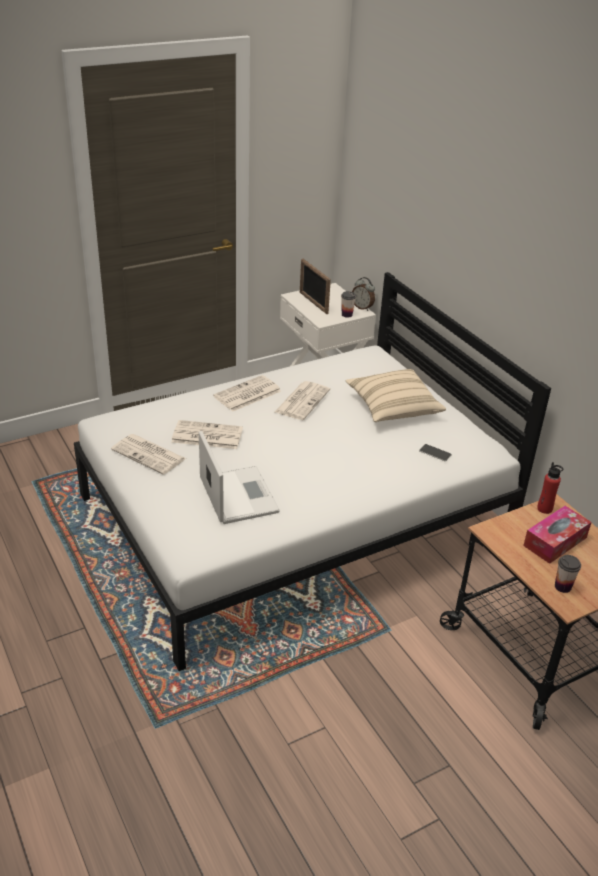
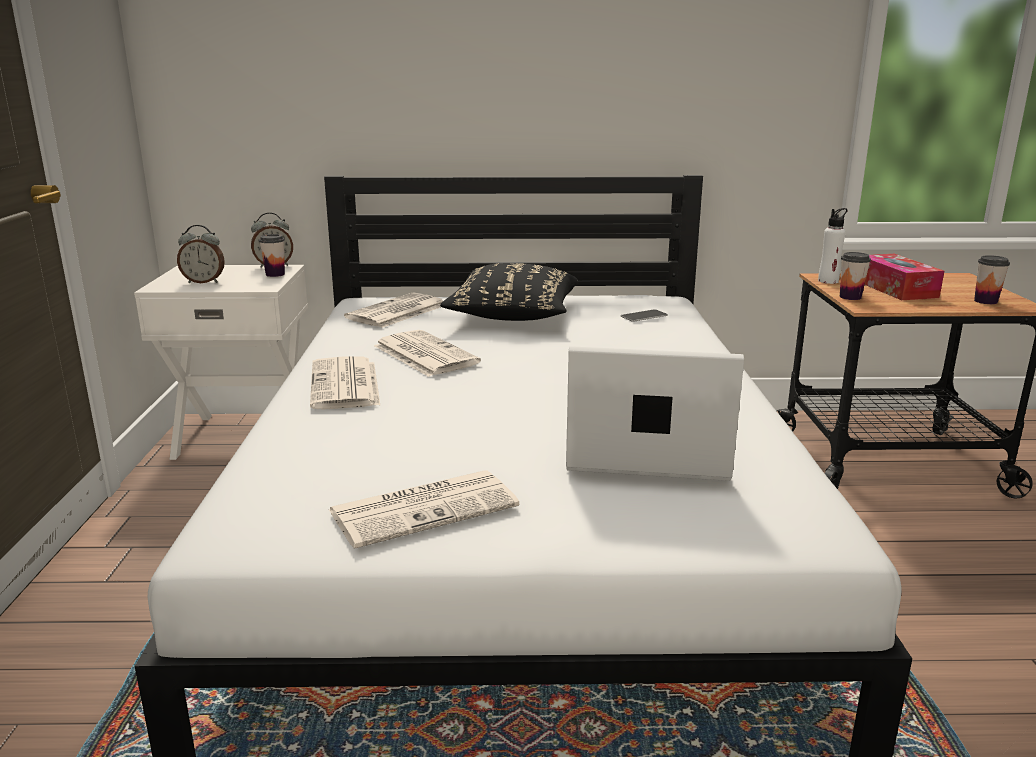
camera: 60 degrees left, 15 degrees down
newspaper [171,420,243,449] -> newspaper moved to [344,293,443,328]
picture frame [300,259,331,314] -> alarm clock [177,225,225,283]
beige pillow [346,369,446,422] -> black pillow [440,263,578,321]
red bottle [537,462,563,514] -> white bottle [818,208,848,284]
none -> cup [840,252,871,300]

